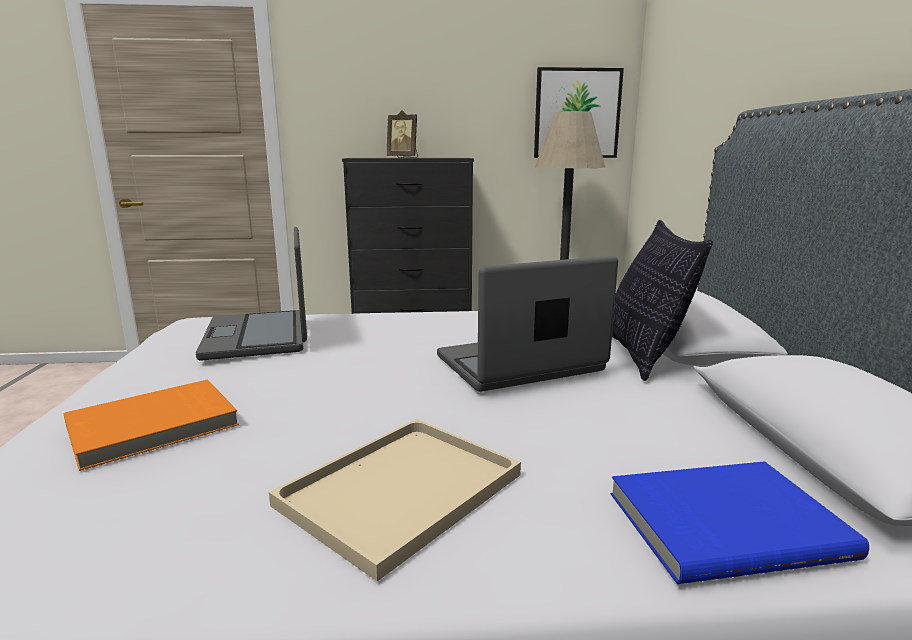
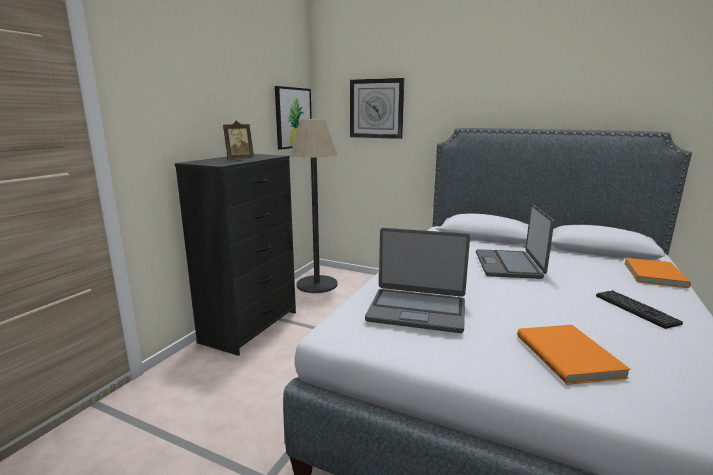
camera: 60 degrees left, 0 degrees up
beige tray [269,419,521,582] -> keyboard [596,290,683,329]
blue book [611,461,869,584] -> orange book [624,258,691,288]
pillow [612,220,713,381] -> none
none -> wall clock [350,78,404,139]

